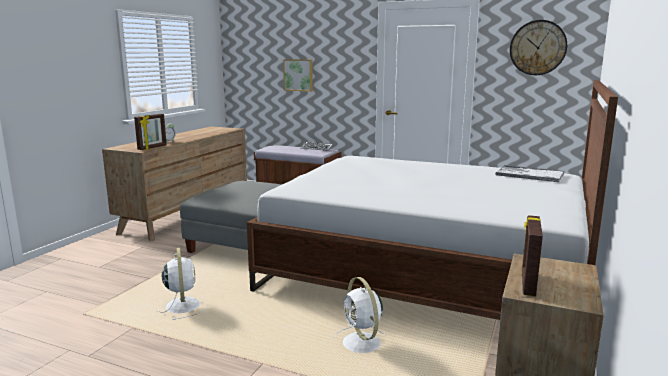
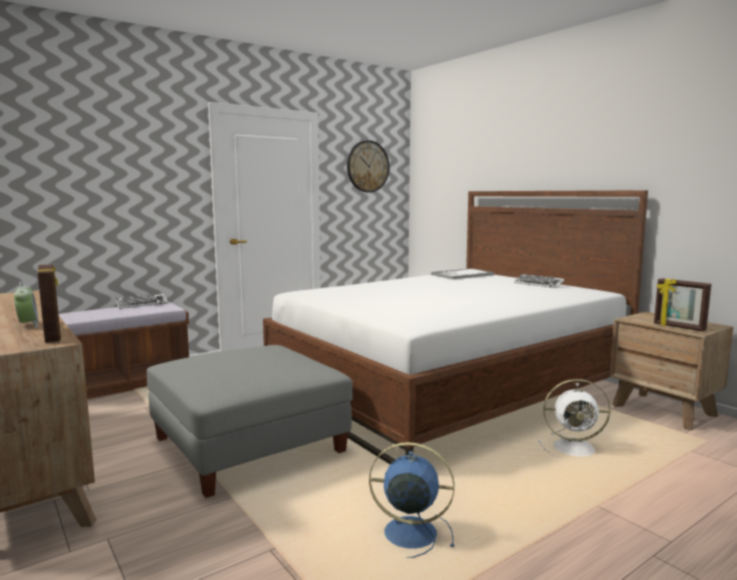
camera: 60 degrees left, 5 degrees down
white fan [156,248,207,320] -> blue fan [369,442,455,558]
picture [283,59,313,92] -> none
none -> keyboard [514,274,564,288]

